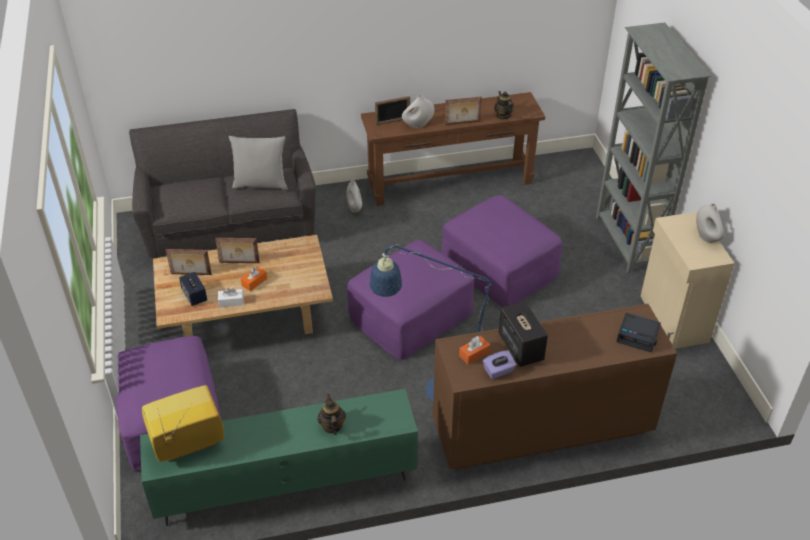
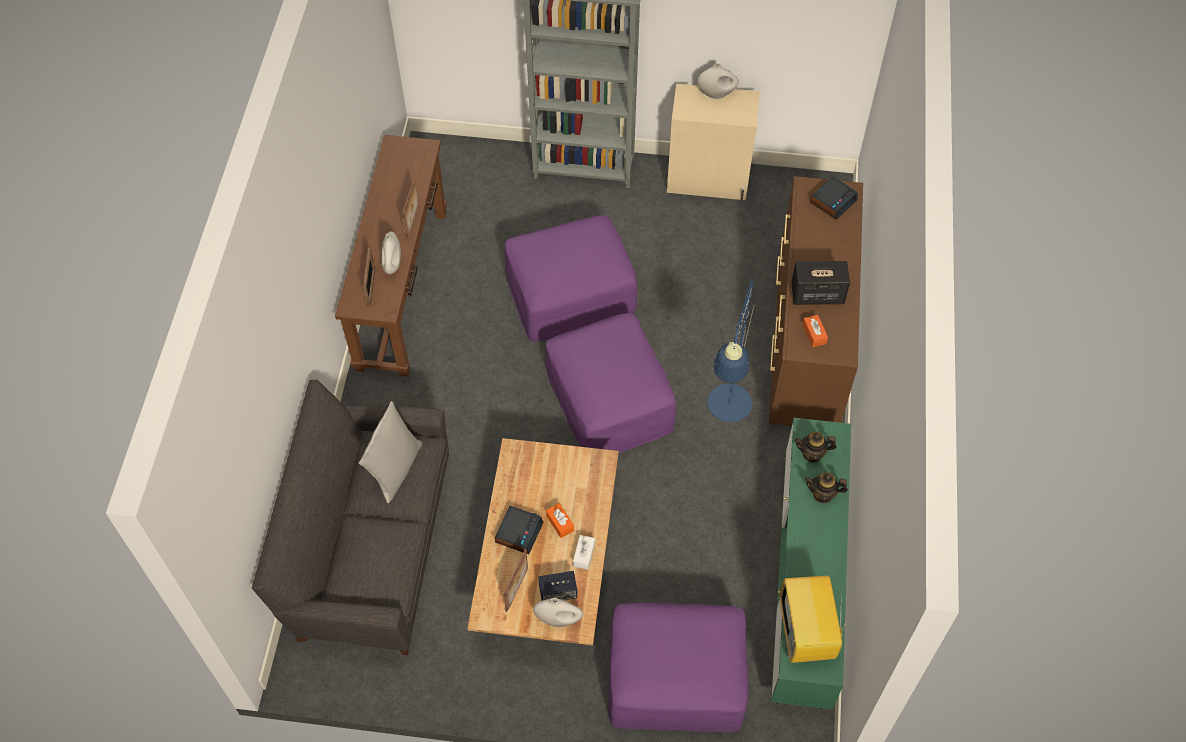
camera: 70 degrees left, 15 degrees up
picture frame [215,238,260,263] -> alarm clock [495,506,544,554]
white vase [346,180,362,213] -> white vase moved to [533,598,583,627]
purple tissue box [483,350,517,379] -> none
teapot [494,91,514,120] -> teapot moved to [795,432,837,462]

